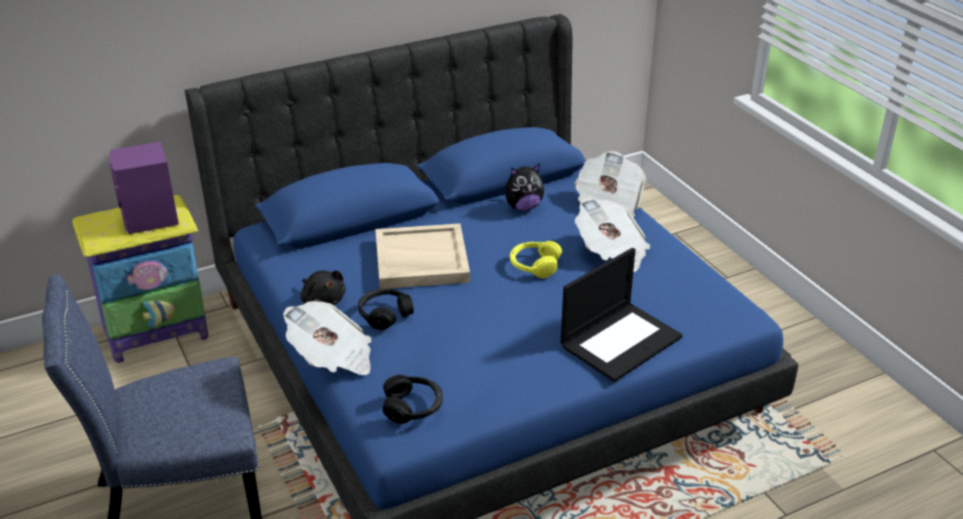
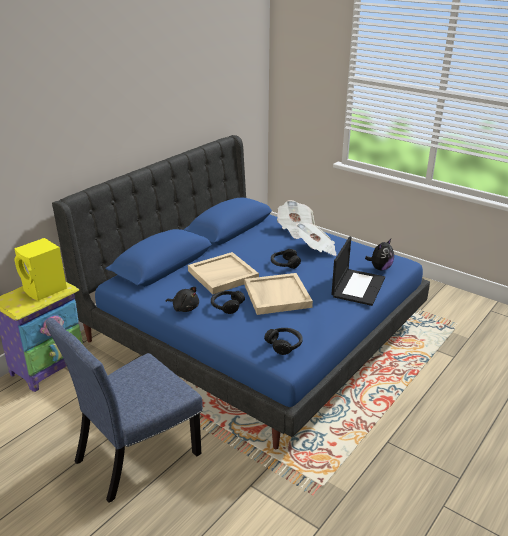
camera: 25 degrees left, 5 degrees down
purple speaker [109,142,179,234] -> yellow speaker [14,238,67,301]
newspaper [283,301,372,375] -> none
plush toy [505,163,544,211] -> plush toy moved to [365,239,394,271]
yellow headphones [510,241,562,278] -> black headphones [271,249,301,269]
none -> beige tray [245,273,313,315]

